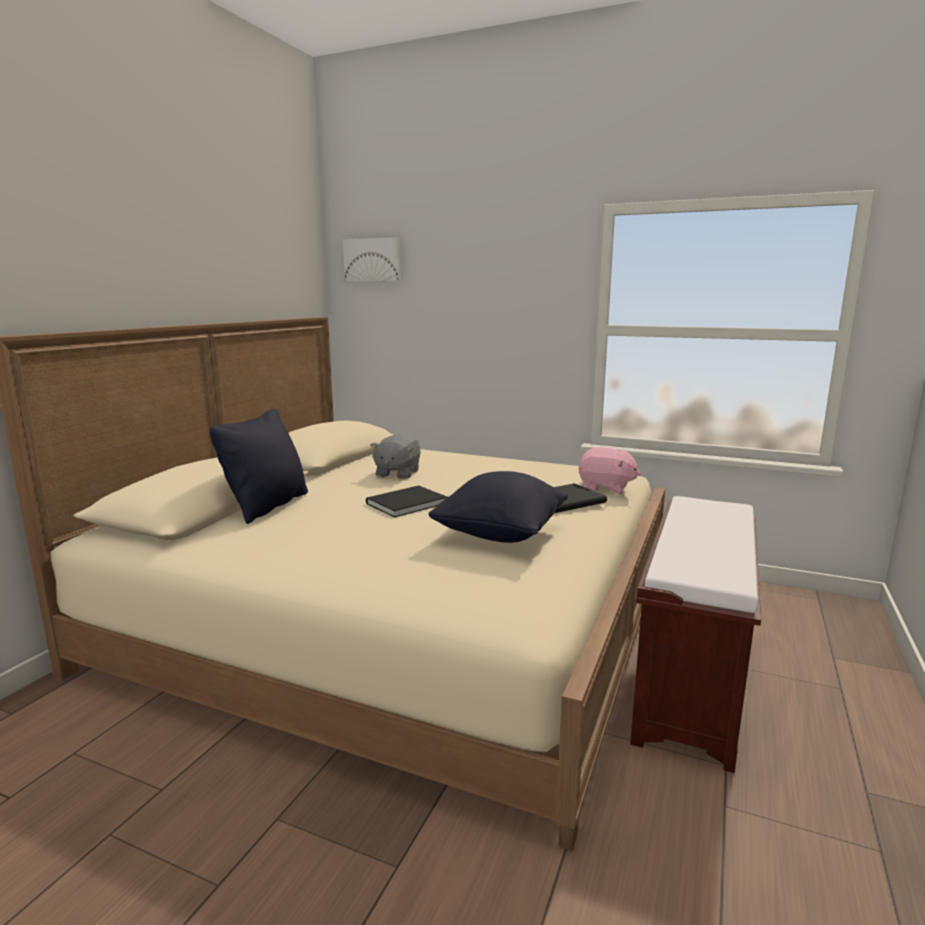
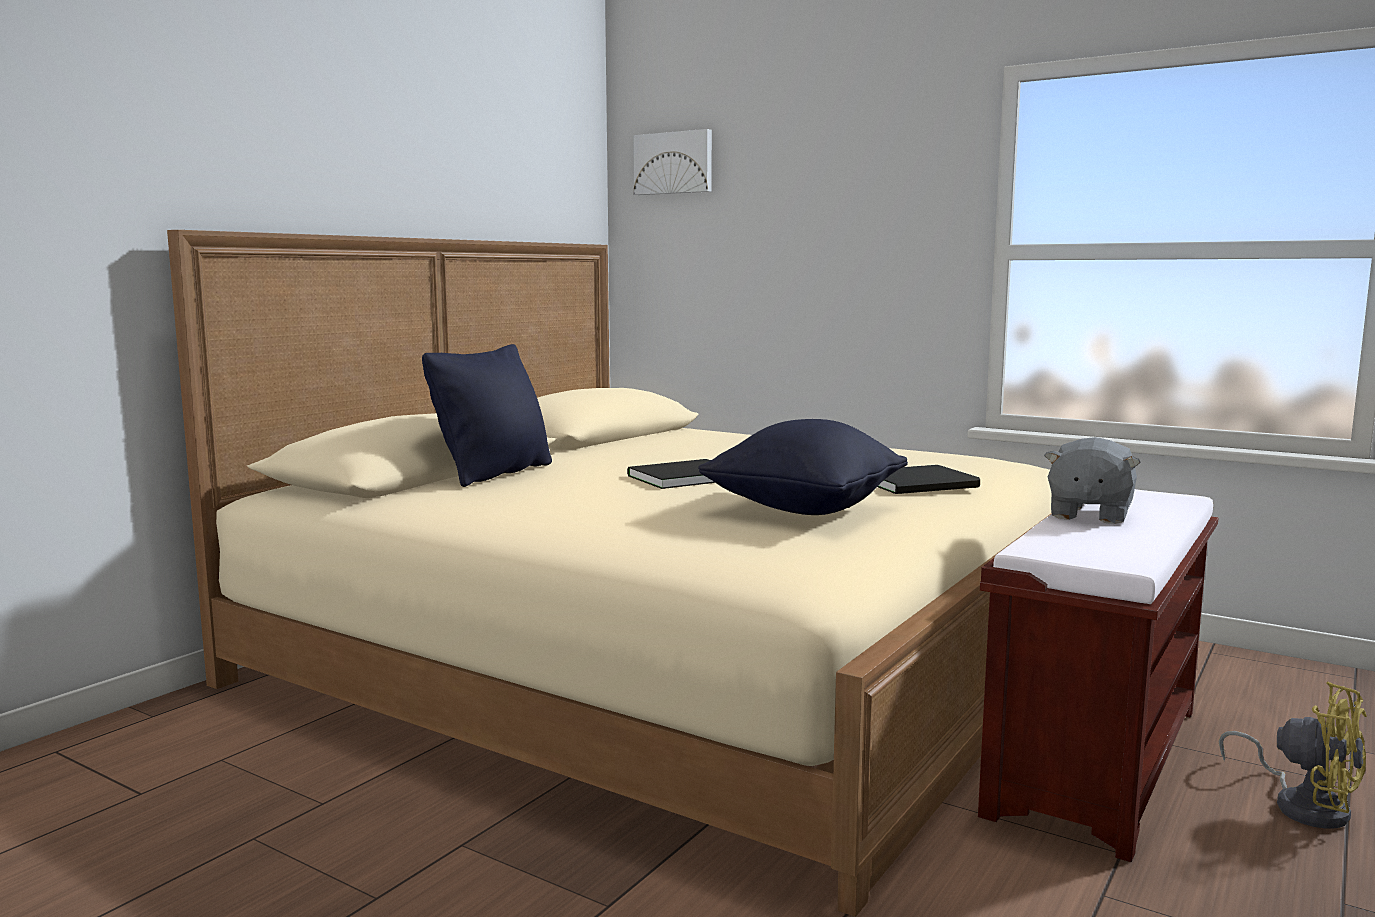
camera: 10 degrees right, 5 degrees down
grey plush toy [370,434,421,479] -> grey plush toy moved to [1044,437,1141,524]
pink plush toy [578,447,641,494] -> none
none -> yellow fan [1219,682,1367,829]

